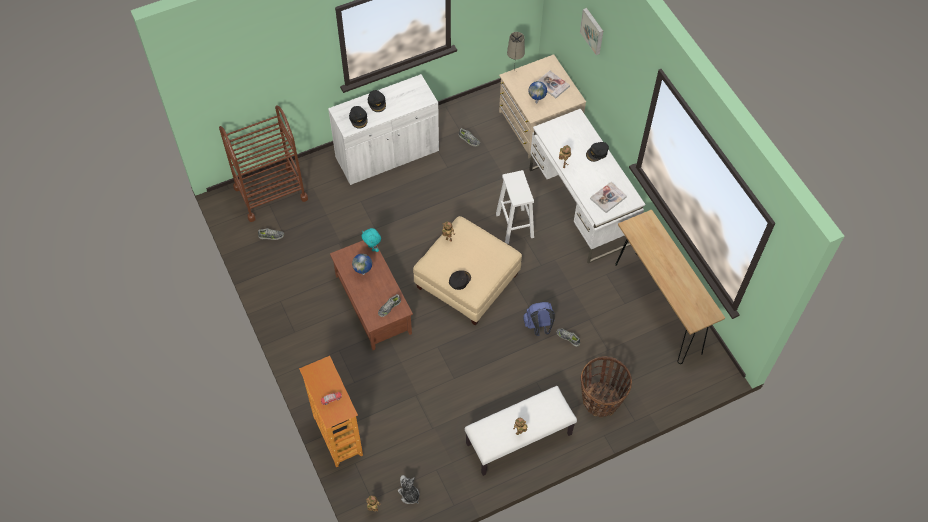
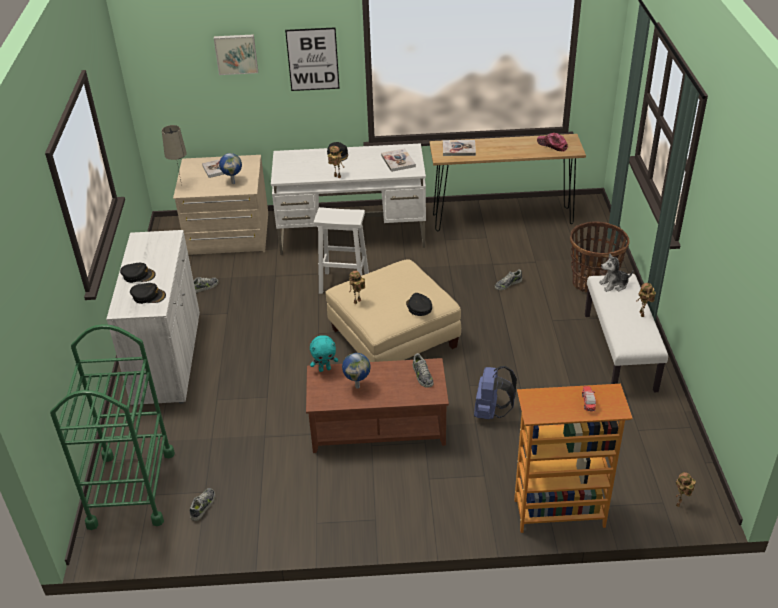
camera: 65 degrees left, 20 degrees down
brown cart [219,106,308,222] -> green cart [50,324,175,530]
plush toy [398,475,419,504] -> plush toy moved to [599,253,634,292]
blue backpack [523,302,555,336] -> blue backpack moved to [474,366,517,419]
none -> picture [285,27,340,91]
none -> book [443,140,476,156]
none -> cap [537,133,568,152]

